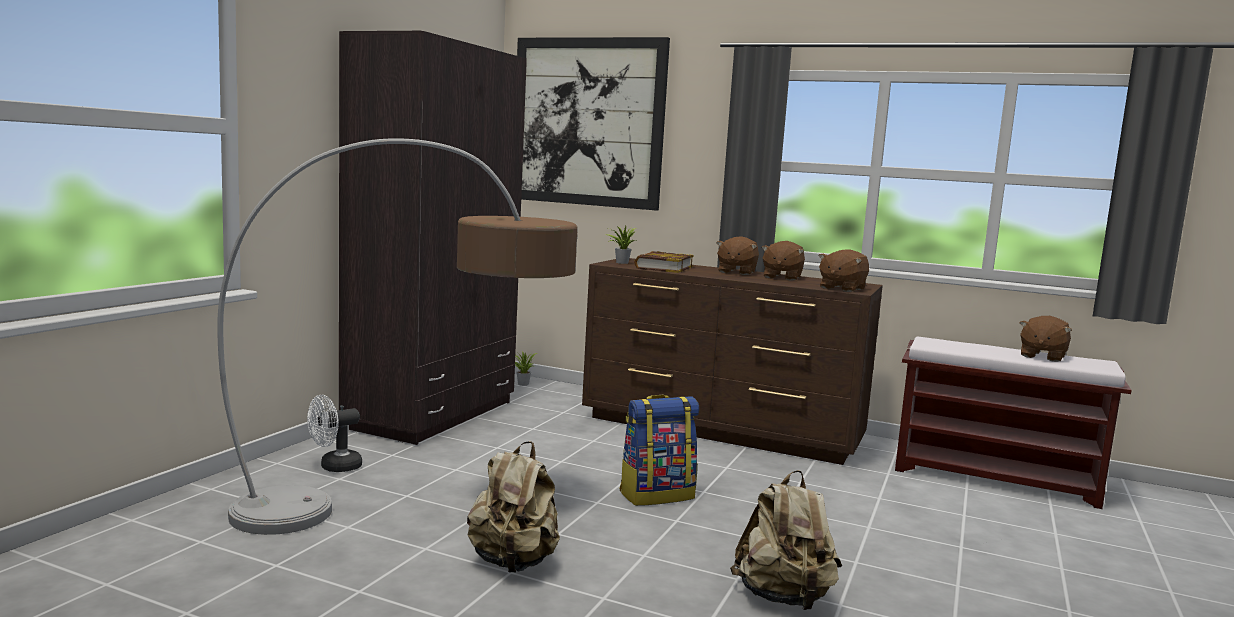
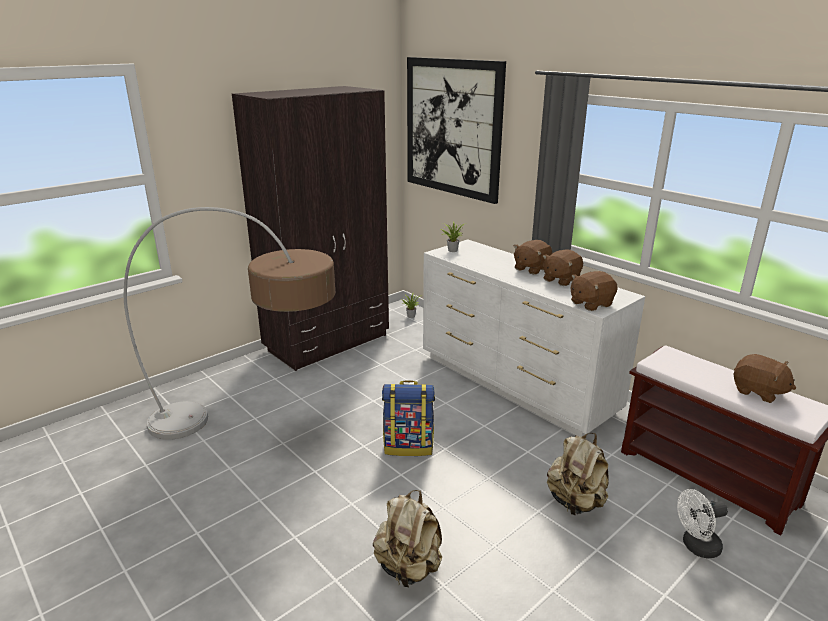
camera: 25 degrees right, 15 degrees up
white fan [307,395,362,472] -> white fan moved to [677,489,728,559]
beige backpack [467,441,560,573] -> beige backpack moved to [547,433,609,516]
brown dresser [582,258,883,465] -> white dresser [423,239,645,437]
book [634,251,694,273] -> none
brown plush toy [1020,316,1072,362] -> brown plush toy turned 105 degrees counterclockwise [733,354,796,403]

